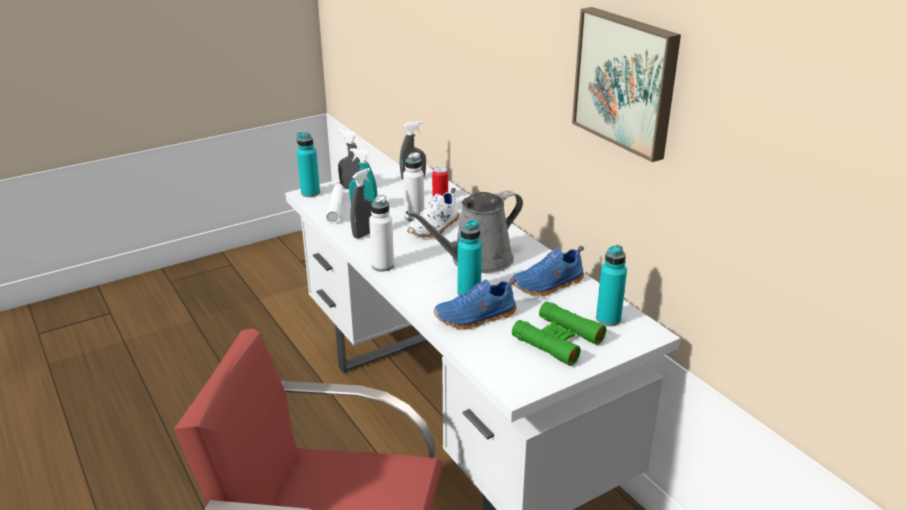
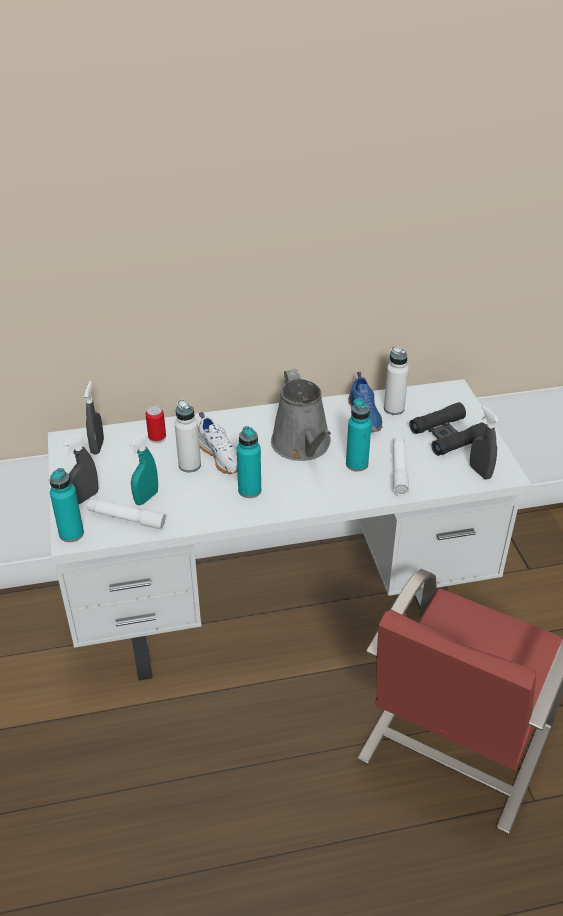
camera: 70 degrees left, 10 degrees up
grey spray bottle [350,168,373,239] -> grey spray bottle moved to [470,406,499,480]
white bottle [369,195,394,272] -> white bottle moved to [384,346,409,415]
blue shoe [434,278,516,329] -> white flashlight [393,436,409,496]
green binoculars [512,301,606,366] -> black binoculars [409,402,486,456]
picture [572,7,681,162] -> none
turquoise bottle [596,245,627,326] -> turquoise bottle moved to [237,426,261,498]

